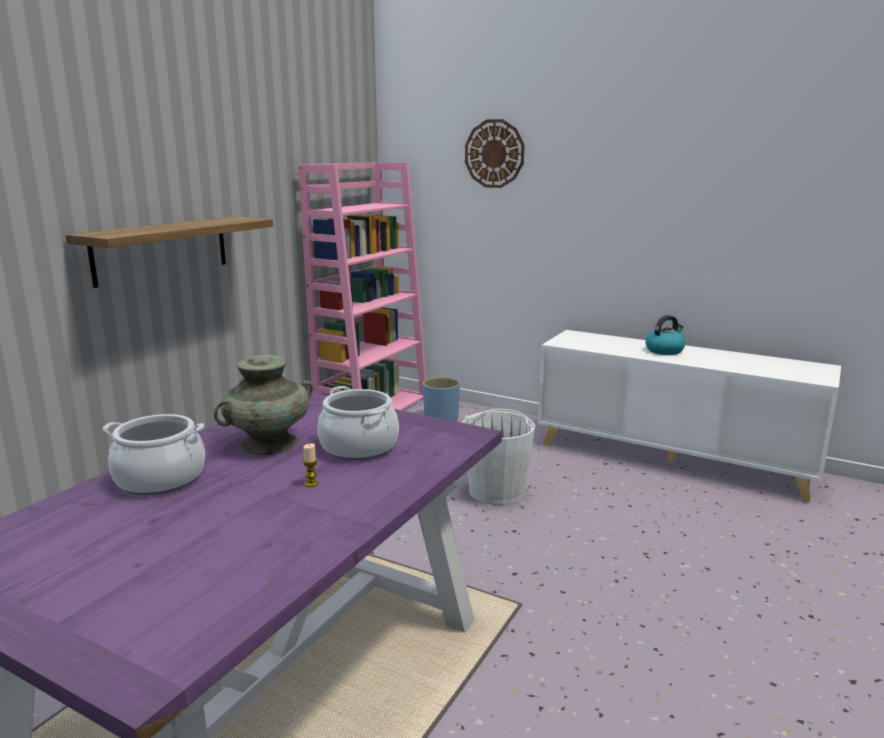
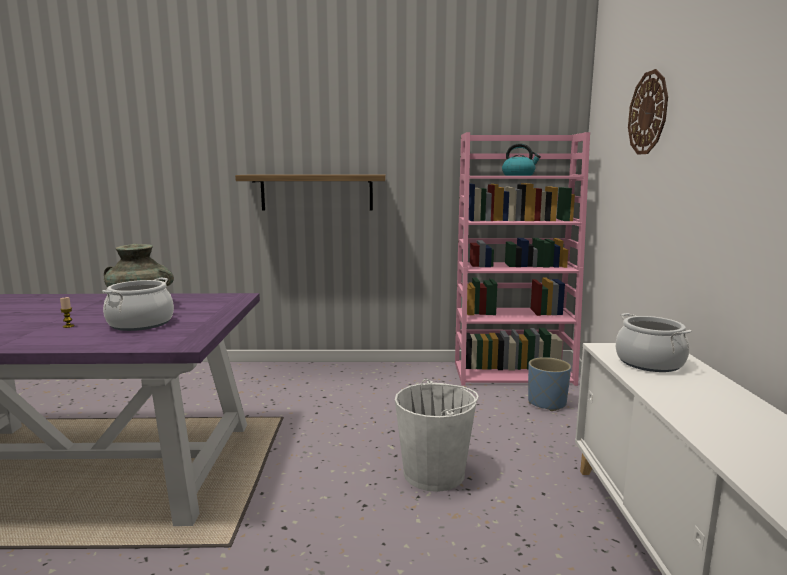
camera: 60 degrees right, 5 degrees down
cooking pot [102,414,205,495] -> cooking pot moved to [616,313,692,372]
kettle [646,315,685,355] -> kettle moved to [502,144,541,176]

